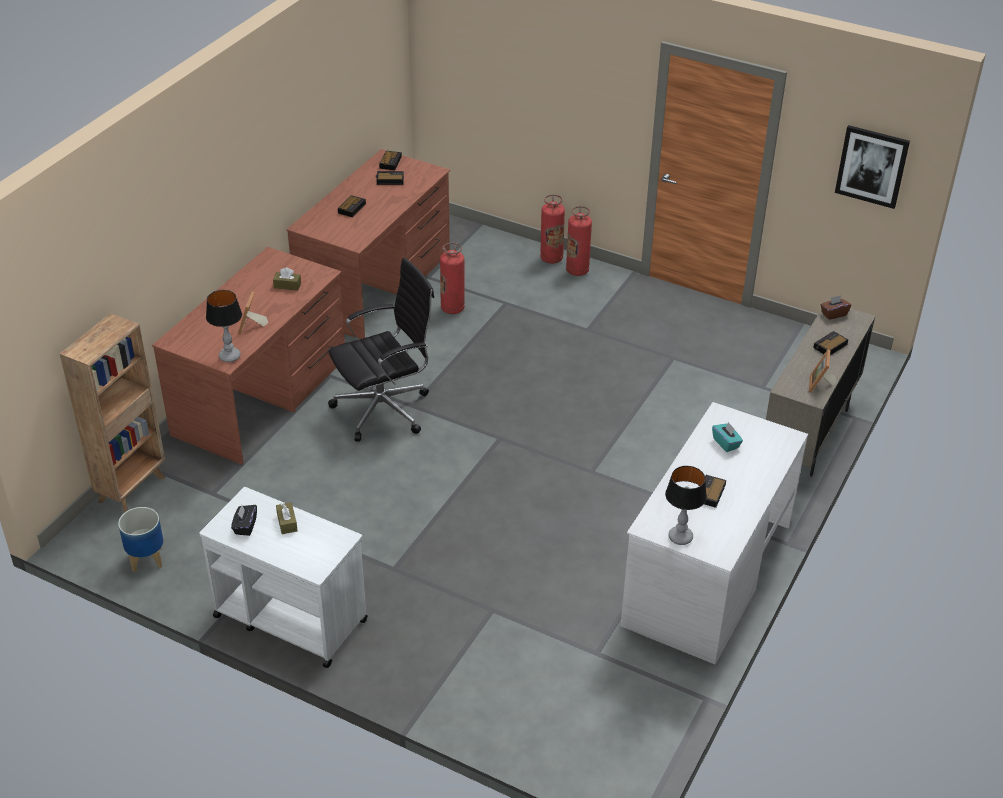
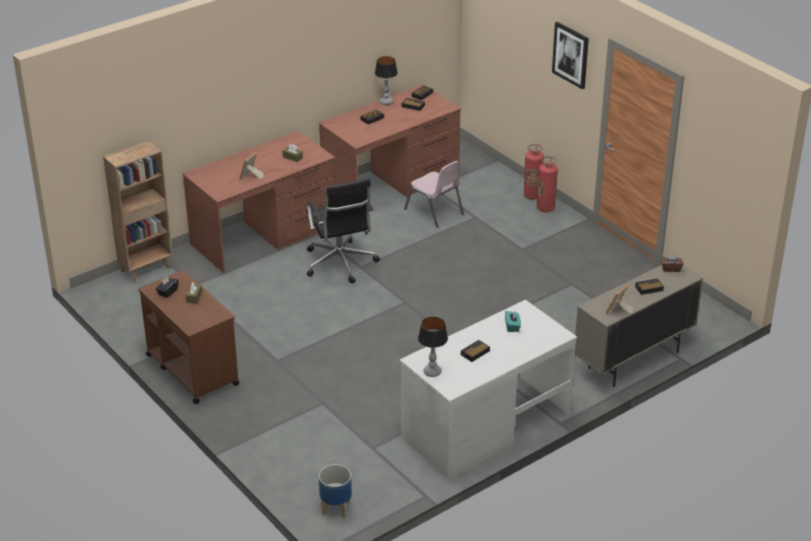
camera: 25 degrees right, 5 degrees down
planter [118,507,163,572] -> planter moved to [319,464,352,518]
white cart [199,487,368,668] -> brown cart [139,270,240,404]
table lamp [206,290,242,362] -> table lamp moved to [375,56,398,105]
black office chair [328,257,434,442] -> black office chair turned 75 degrees clockwise [307,178,380,283]
fire extinguisher [440,242,465,314] -> pink chair [404,161,464,228]
picture [835,125,910,209] -> picture moved to [552,22,589,89]

